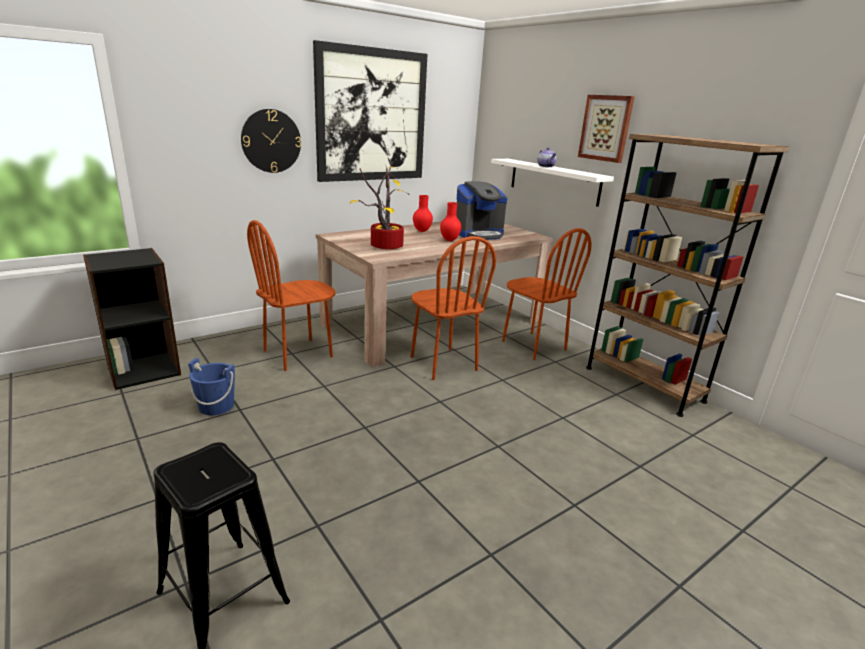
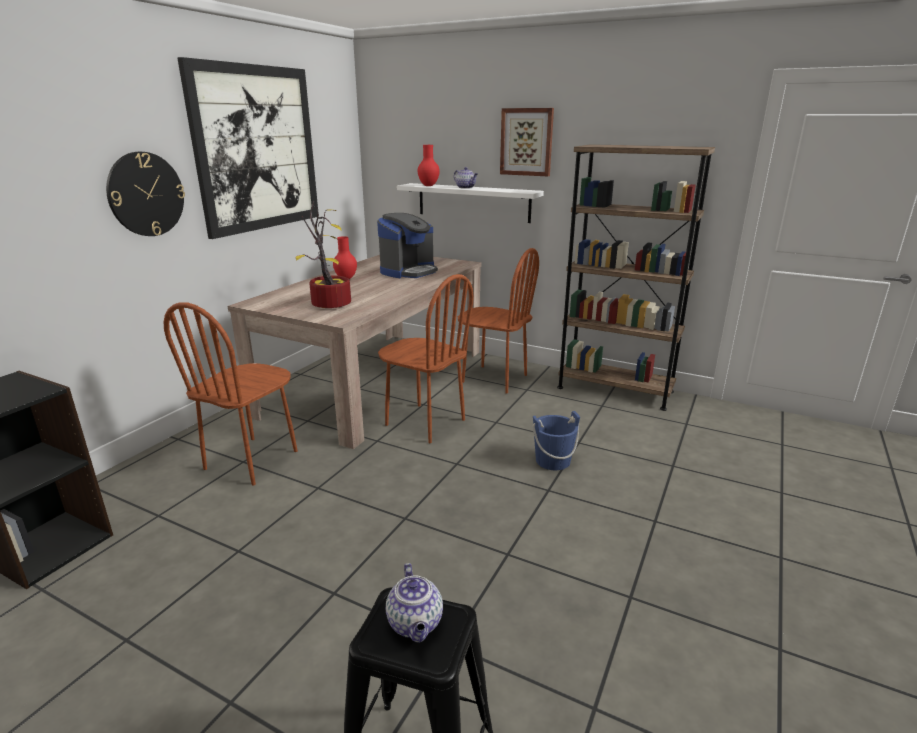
camera: 25 degrees left, 0 degrees up
blue bucket [188,358,235,415] -> blue bucket moved to [533,411,580,470]
red vase [440,202,461,241] -> red vase moved to [418,145,440,186]
none -> teapot [386,563,443,643]

